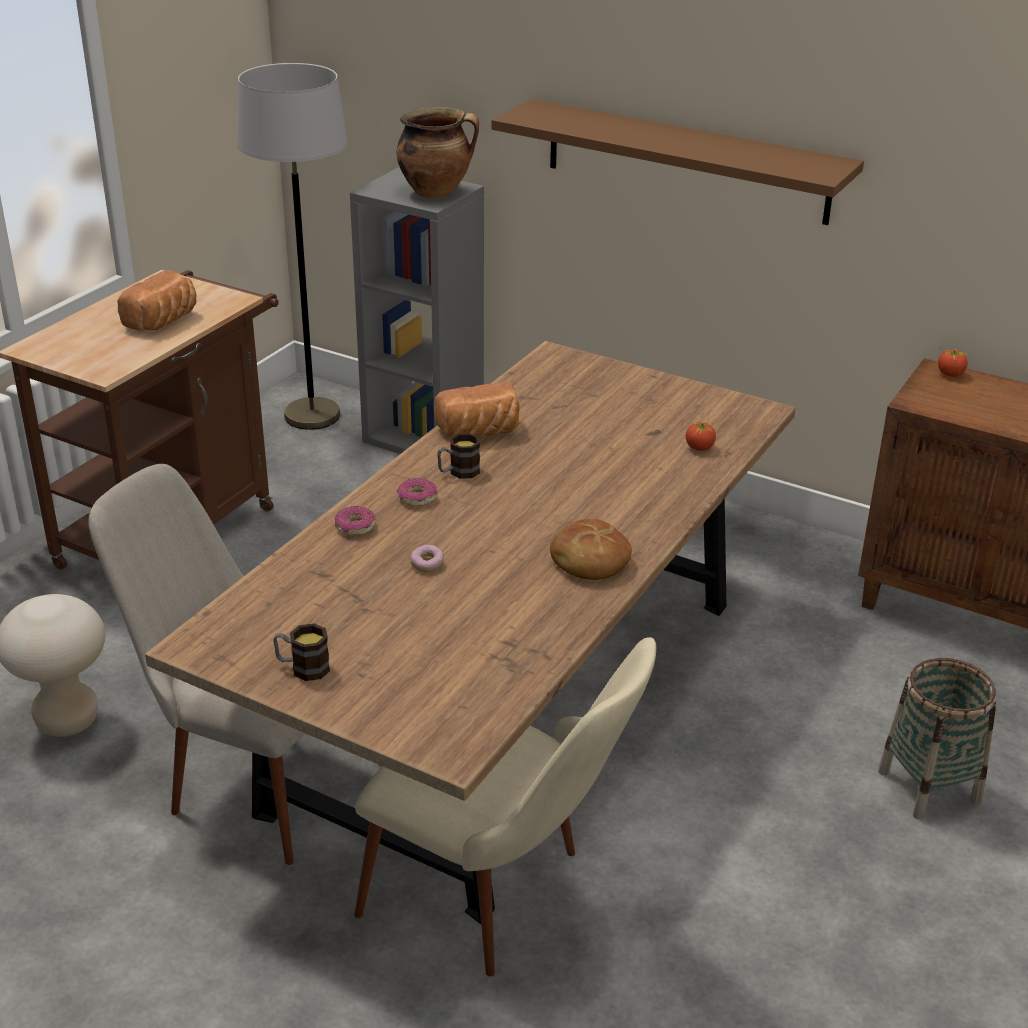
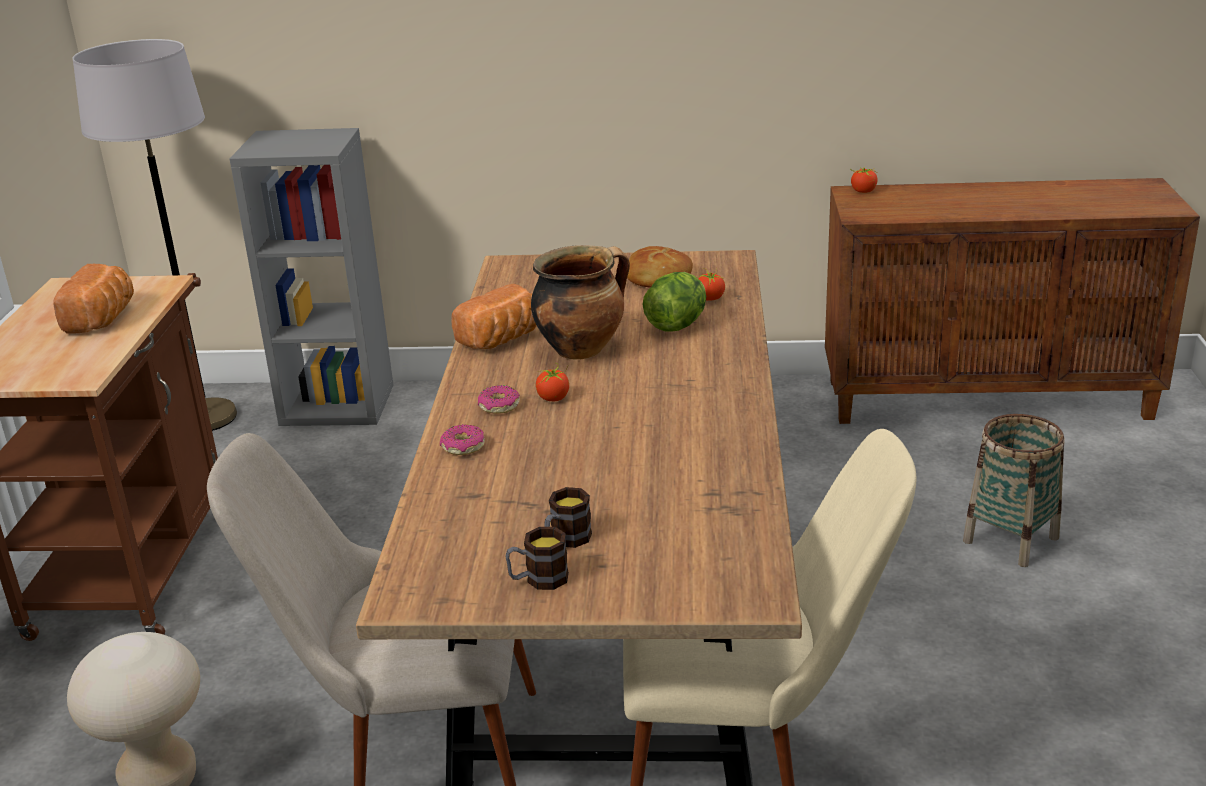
camera: 25 degrees left, 5 degrees down
cooking pot [397,107,479,198] -> cooking pot moved to [531,245,630,359]
donut [410,545,444,572] -> none
mug [437,433,480,479] -> mug moved to [544,487,592,548]
brown shelf [491,99,864,225] -> none
bread [550,519,632,580] -> bread moved to [627,246,693,288]
none -> tomato [536,363,569,401]
none -> lettuce [642,272,706,331]

